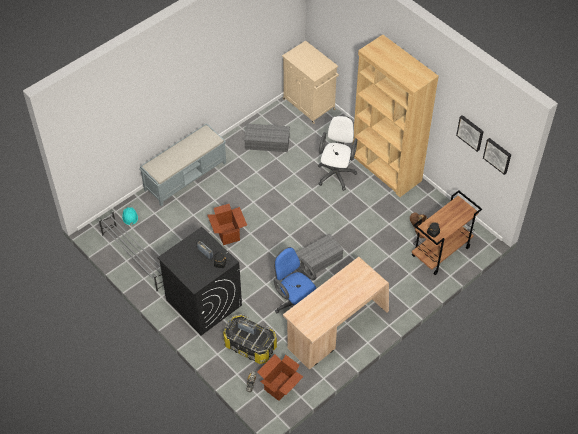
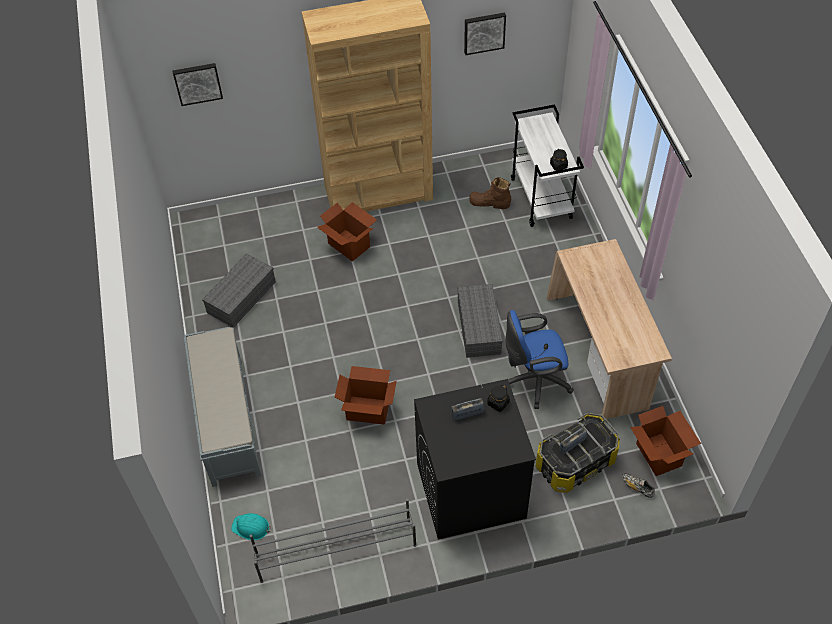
camera: 60 degrees left, 0 degrees up
beige cabinet [282,41,339,124] -> none
white office chair [318,116,357,191] -> cardboard box [317,202,377,262]
brown cart [412,190,482,275] -> white cart [511,105,584,227]
picture [483,138,511,175] -> picture moved to [173,63,223,106]

